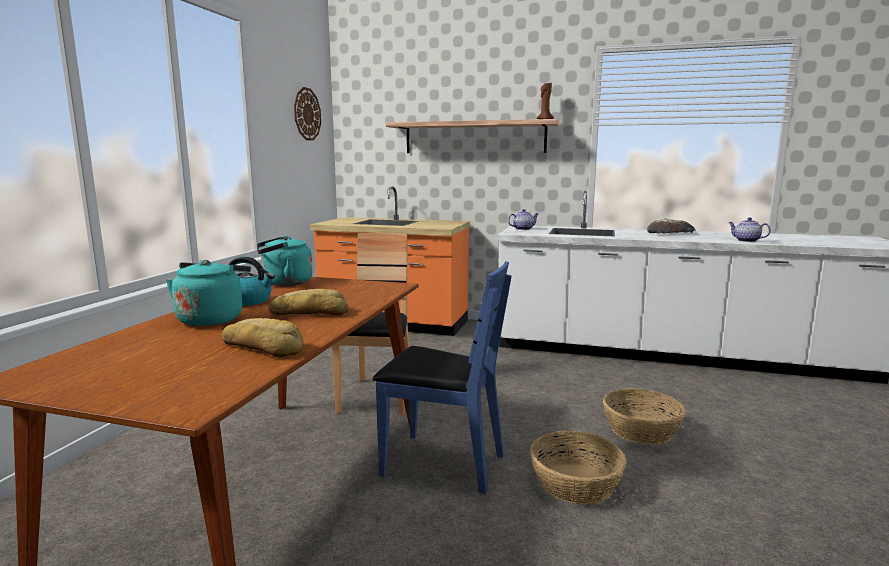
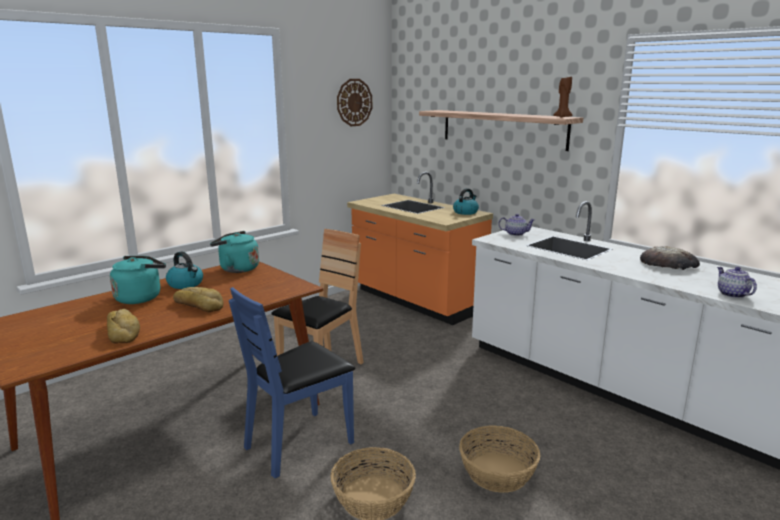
camera: 30 degrees right, 5 degrees up
blue chair [373,261,512,494] -> blue chair turned 90 degrees clockwise [229,287,355,478]
none -> kettle [453,188,479,215]

